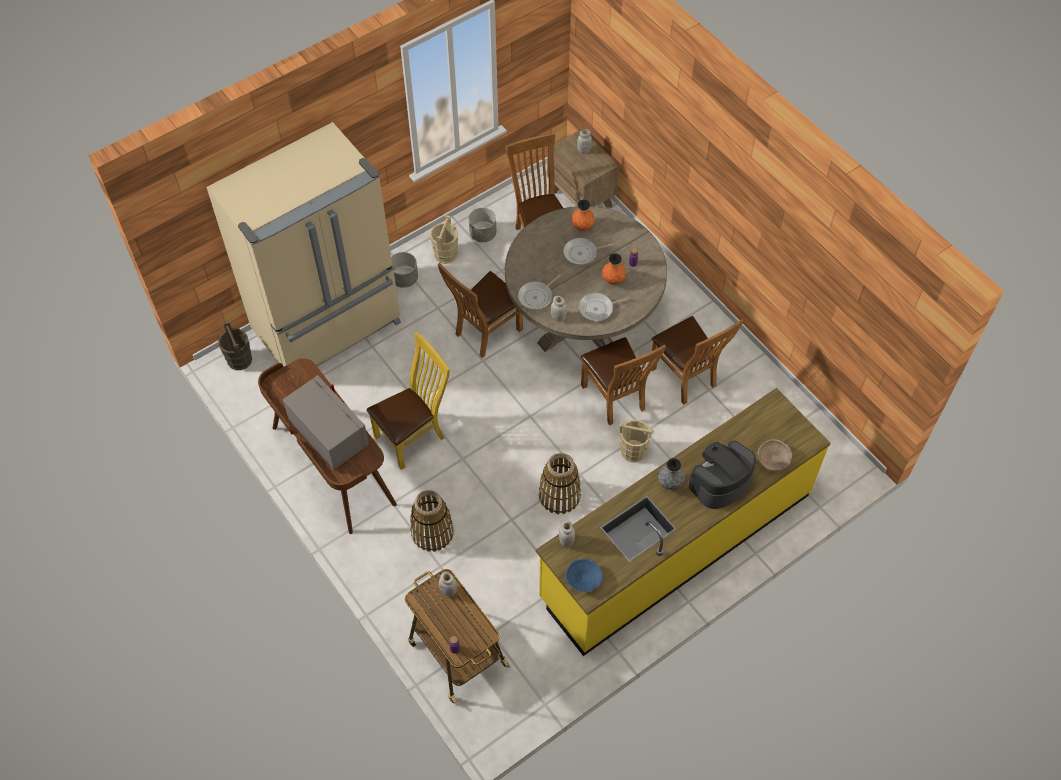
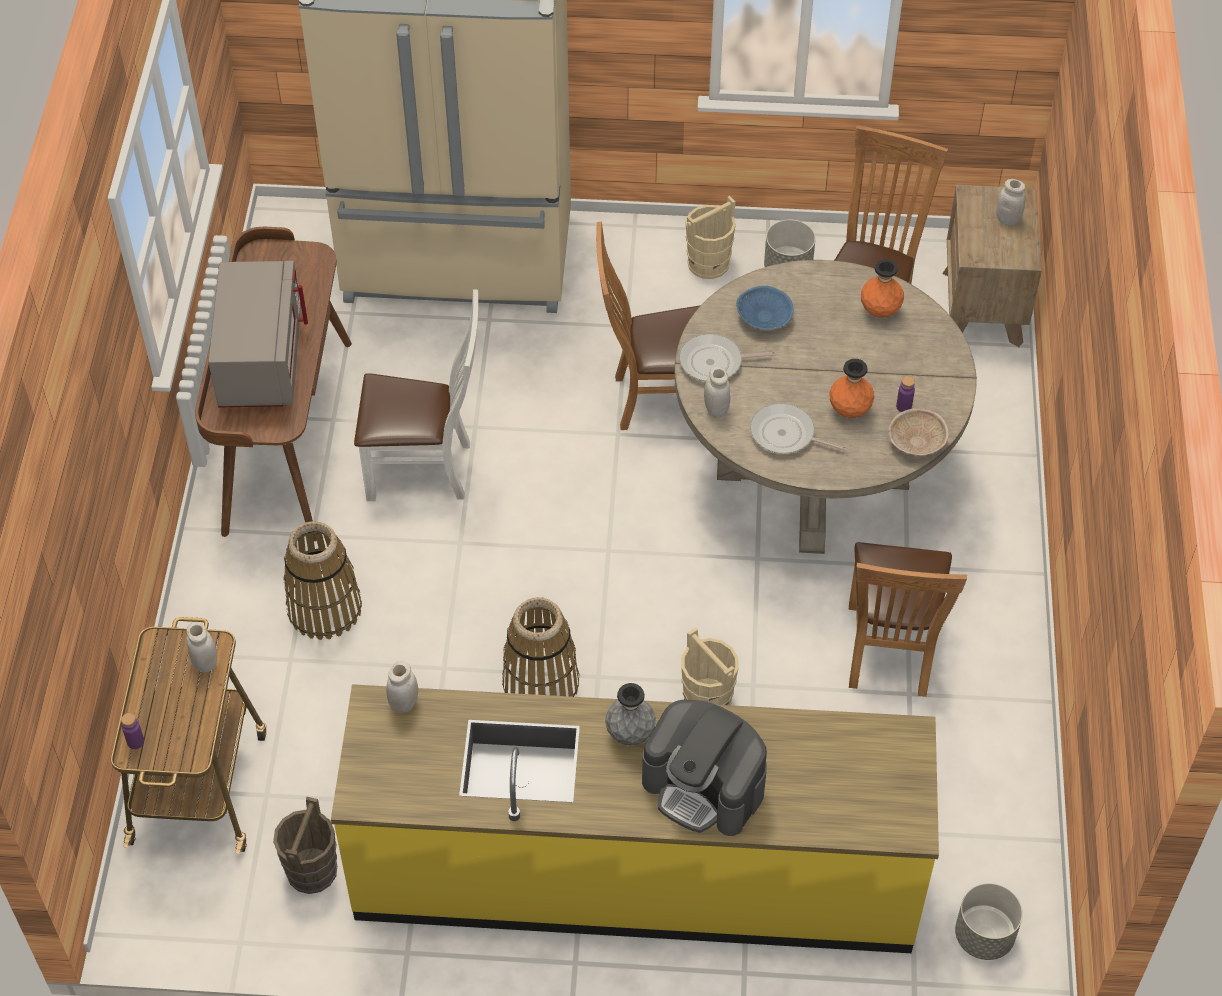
camera: 40 degrees right, 5 degrees down
brown bucket [218,322,252,370] -> brown bucket moved to [273,796,337,894]
yellow chair [366,332,450,470] -> white chair [354,289,478,501]
grey planter [391,252,418,288] -> grey planter moved to [955,883,1023,960]
frying pan [563,238,614,265] -> none
blue bowl [565,559,603,592] -> blue bowl moved to [736,286,794,330]
brown chair [581,337,666,425] -> none
coffee machine [689,441,756,509] -> coffee machine turned 150 degrees counterclockwise [642,699,767,836]
beige bowl [757,439,792,471] -> beige bowl moved to [888,408,949,456]

